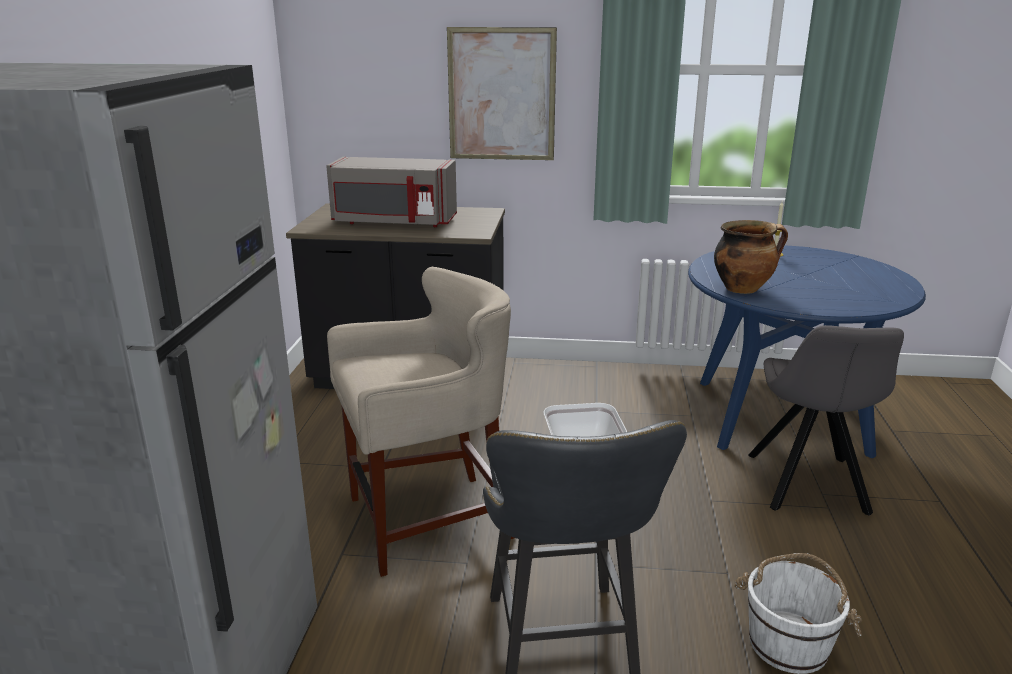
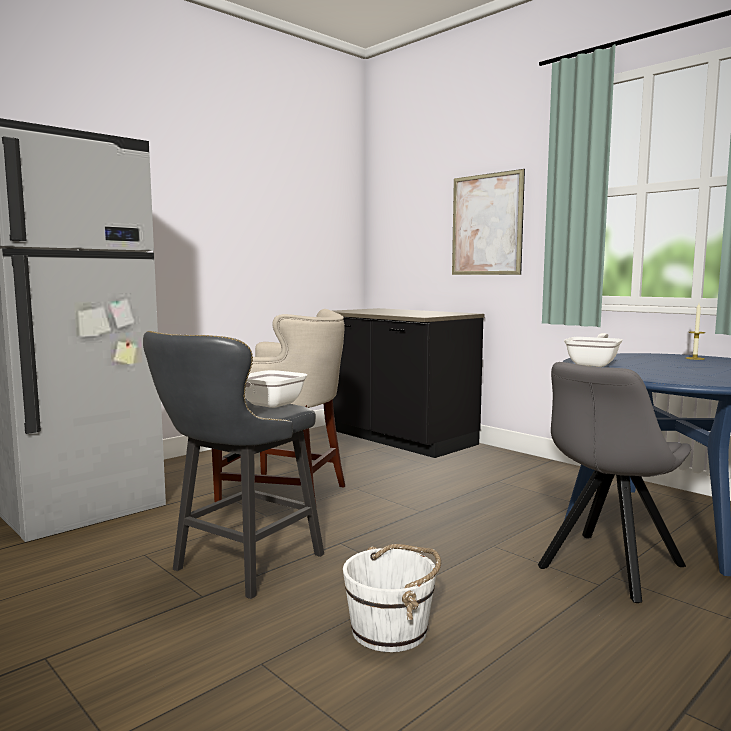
camera: 40 degrees right, 15 degrees down
grey microwave [326,157,457,227] -> none
cooking pot [714,220,788,294] -> frying pan [564,333,623,367]

